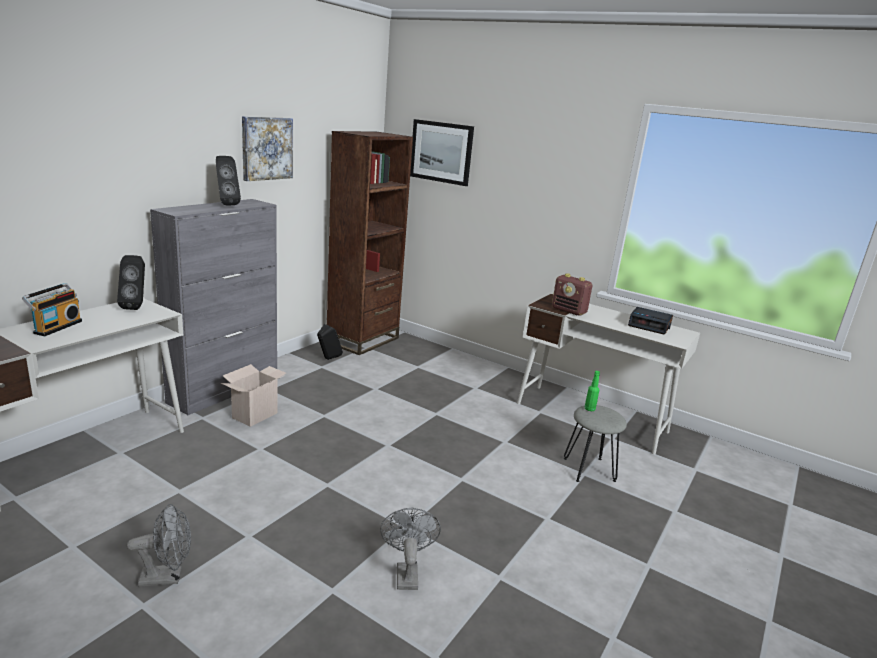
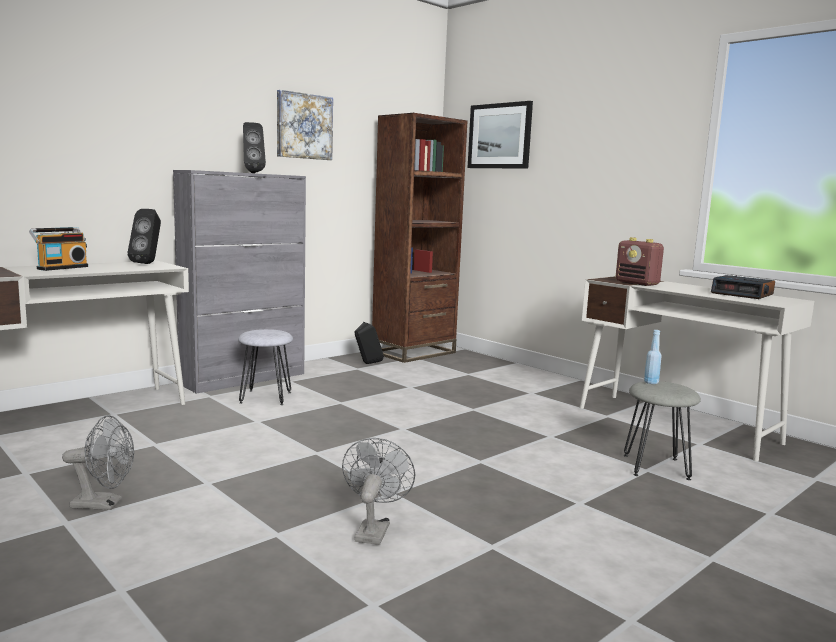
camera: 15 degrees right, 10 degrees down
cardboard box [221,364,286,427] -> grey stool [238,329,293,405]
green bottle [585,371,600,411] -> blue bottle [644,330,662,384]

